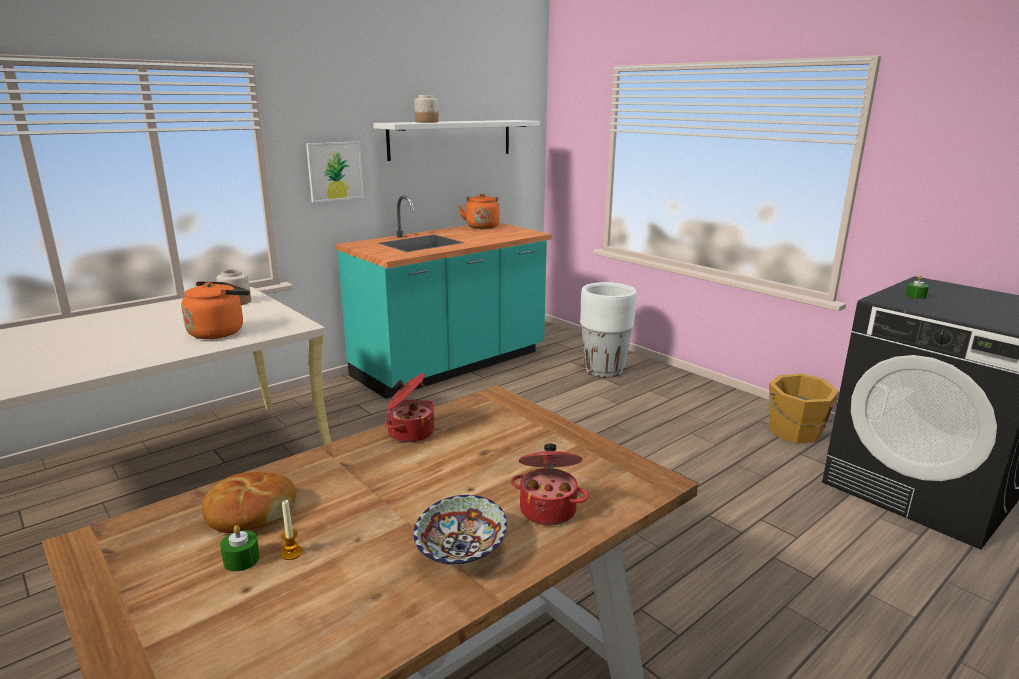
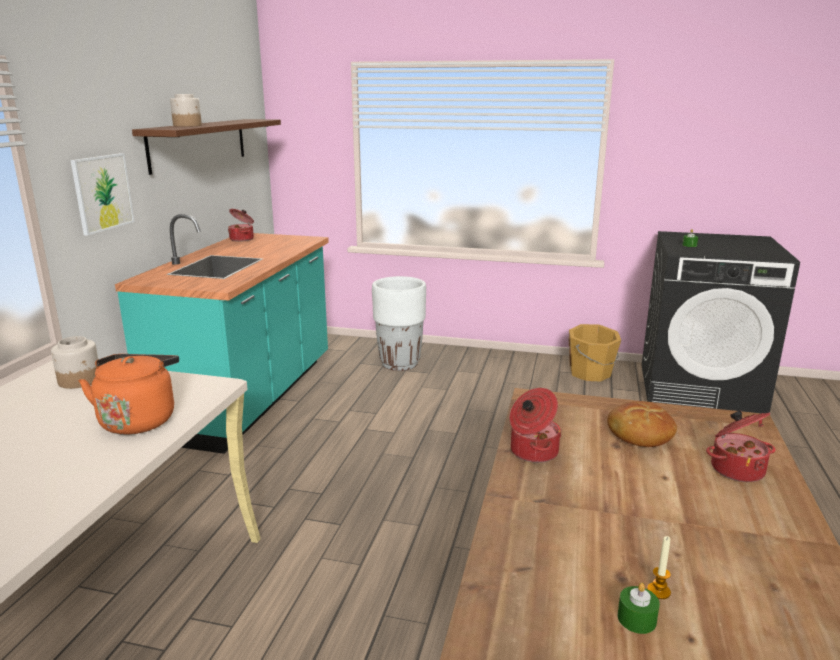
camera: 35 degrees left, 0 degrees up
bread [202,472,296,533] -> bread moved to [607,401,677,447]
white shelf [373,120,540,161] -> brown shelf [132,119,281,175]
bowl [414,495,507,565] -> none
orange kettle [458,194,500,229] -> cooking pot [228,209,254,242]

